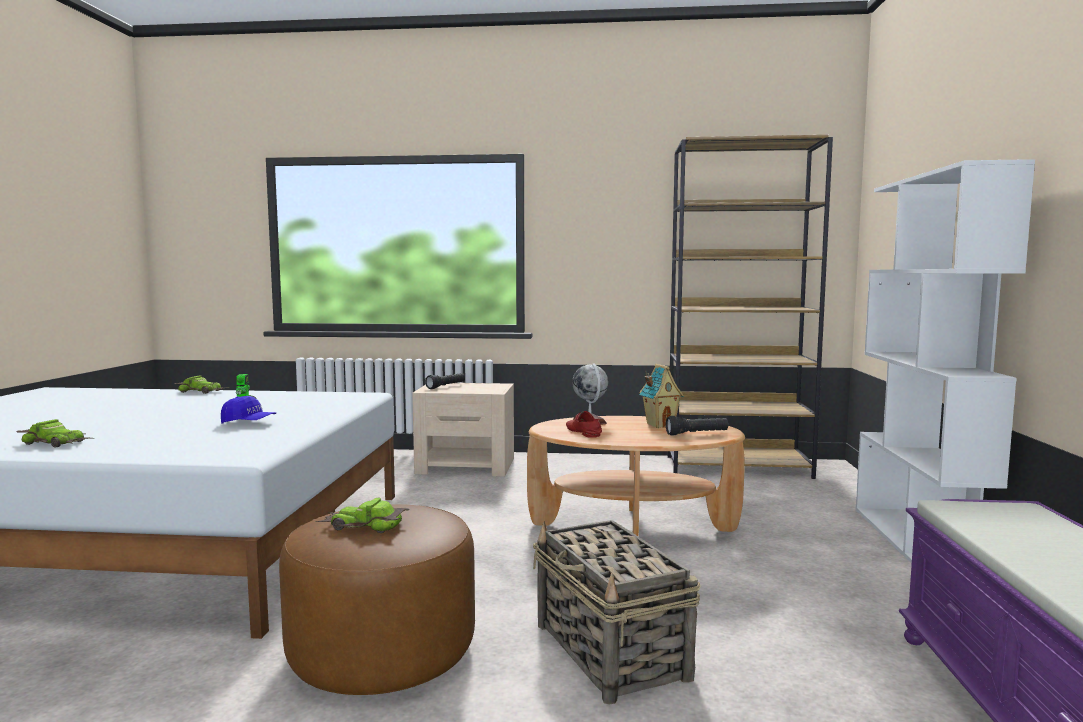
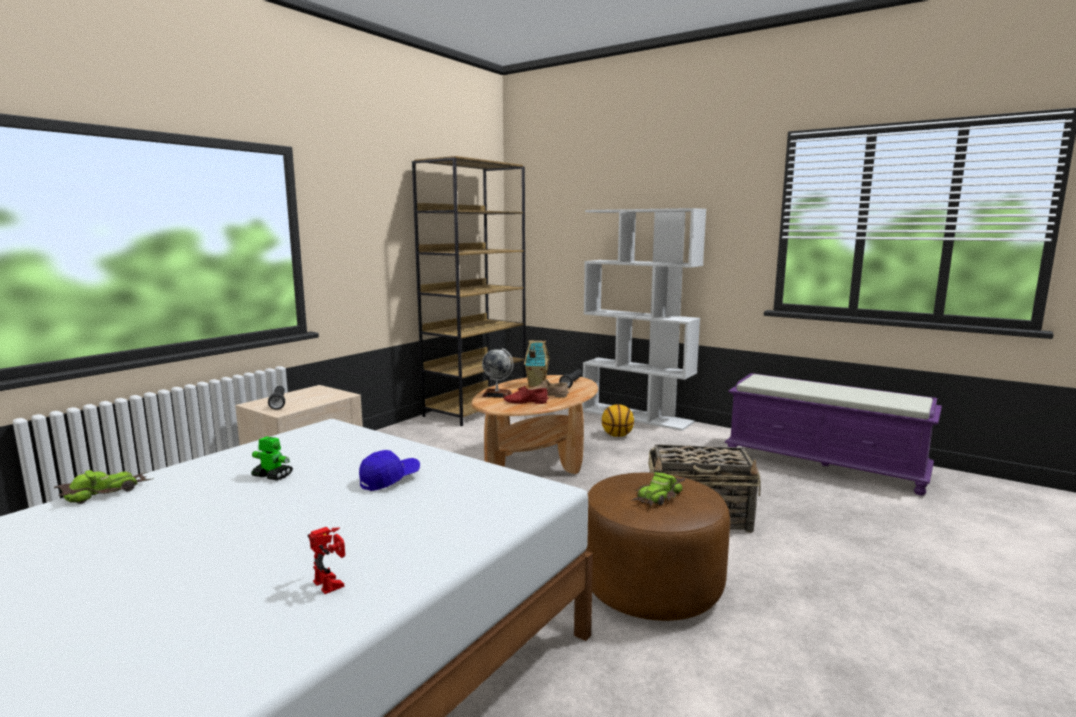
camera: 60 degrees left, 5 degrees up
toy car [16,419,90,448] -> toy robot [308,527,345,594]
none -> beige shoe [528,379,569,398]
none -> basketball [602,404,634,437]

